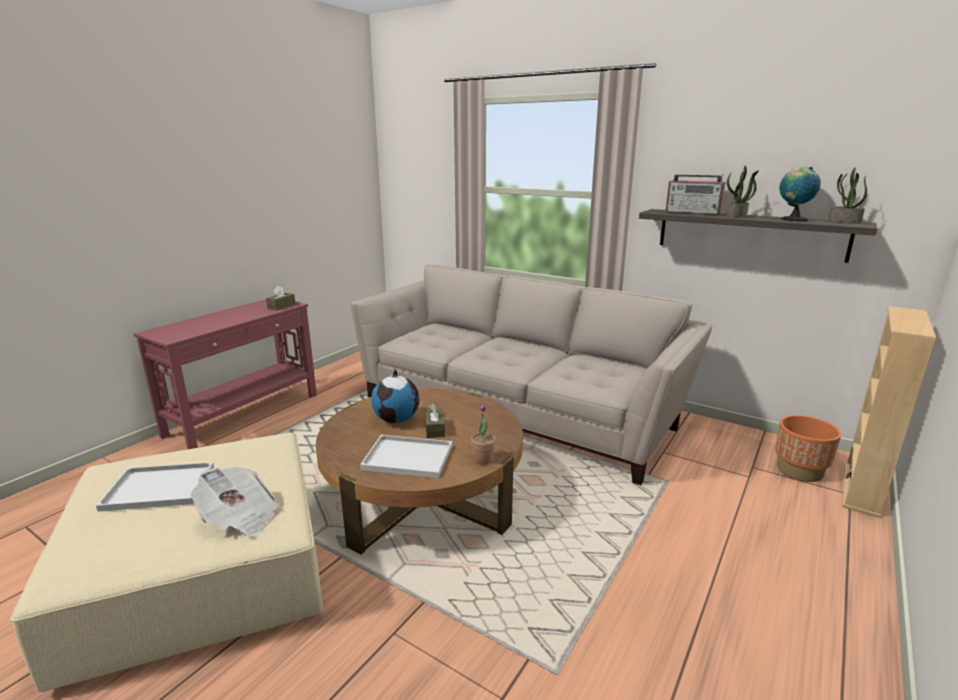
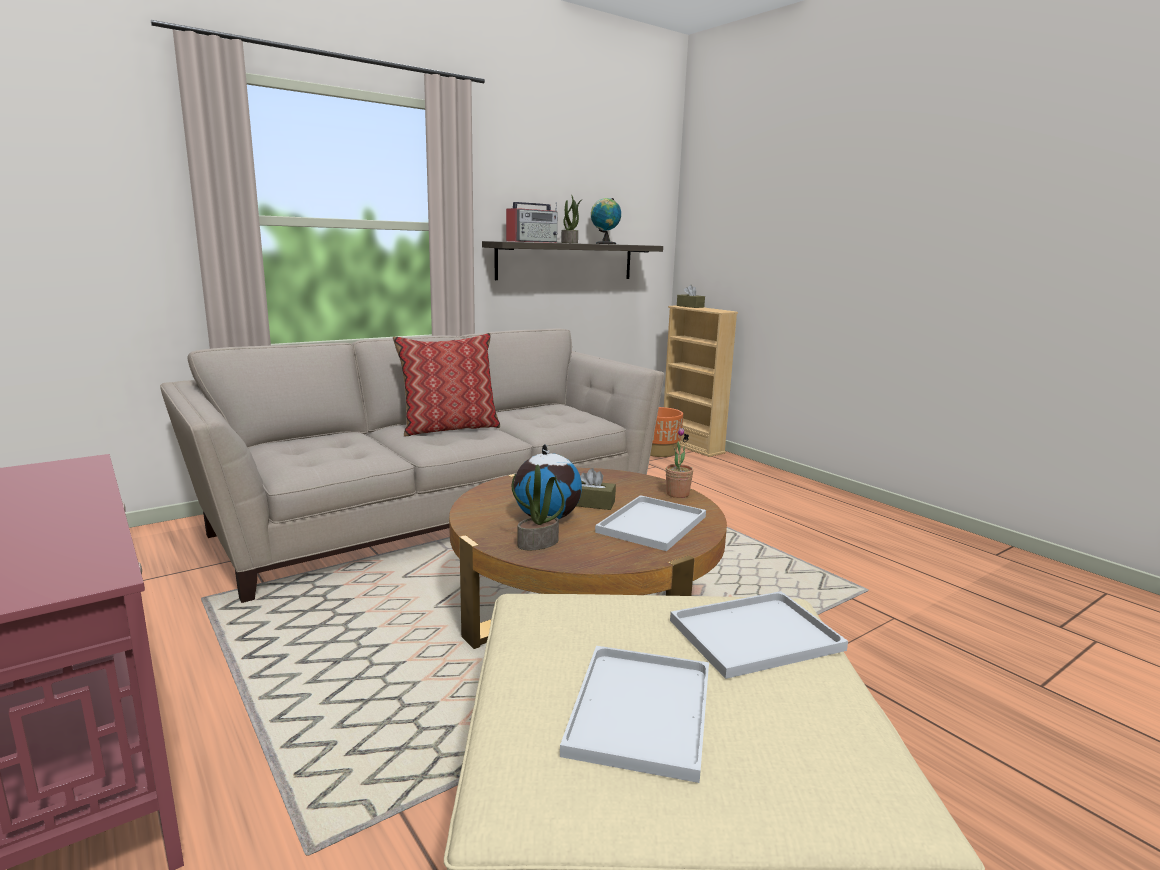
camera: 70 degrees left, 5 degrees down
newspaper [191,467,279,537] -> white tray [670,591,848,679]
brown tissue box [266,286,295,310] -> brown tissue box moved to [677,285,705,308]
potted plant [828,167,867,224] -> potted plant moved to [512,464,565,550]
none -> pillow [393,333,500,437]

